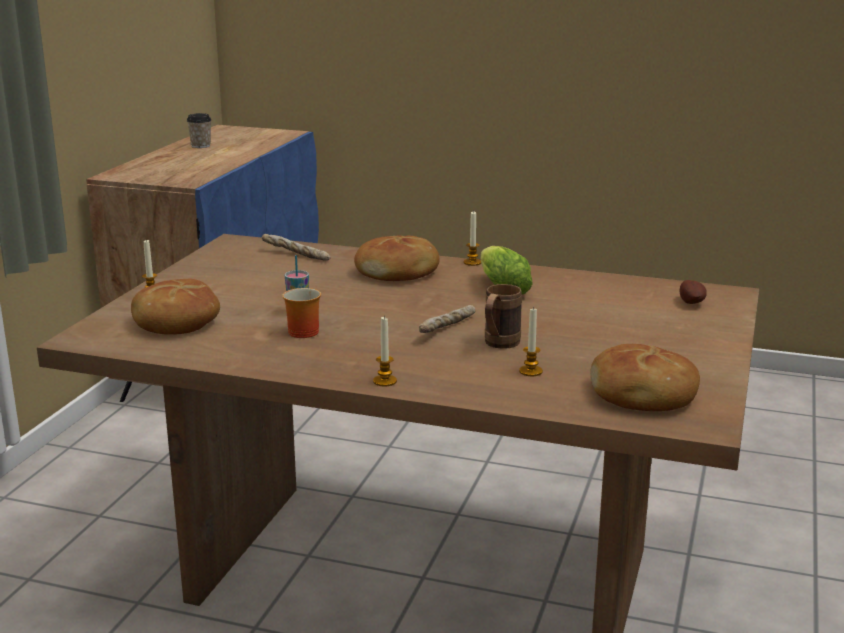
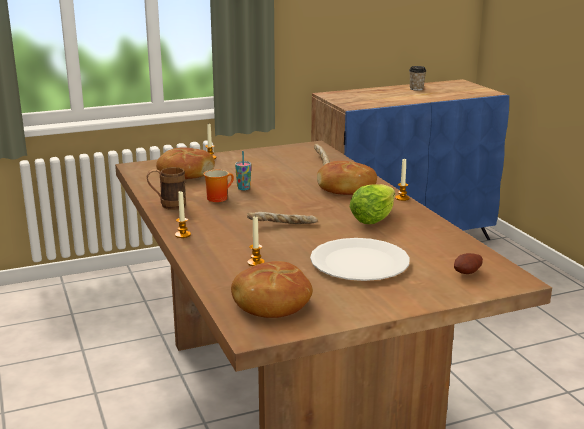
camera: 50 degrees right, 0 degrees up
brown mug [485,284,522,349] -> brown mug moved to [147,167,186,210]
none -> white plate [310,238,410,281]

